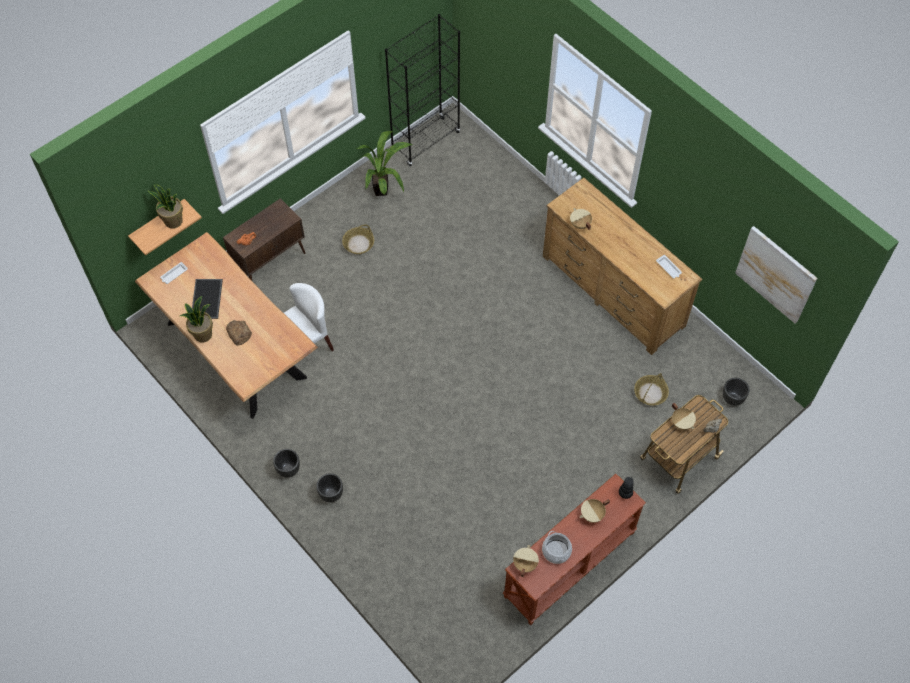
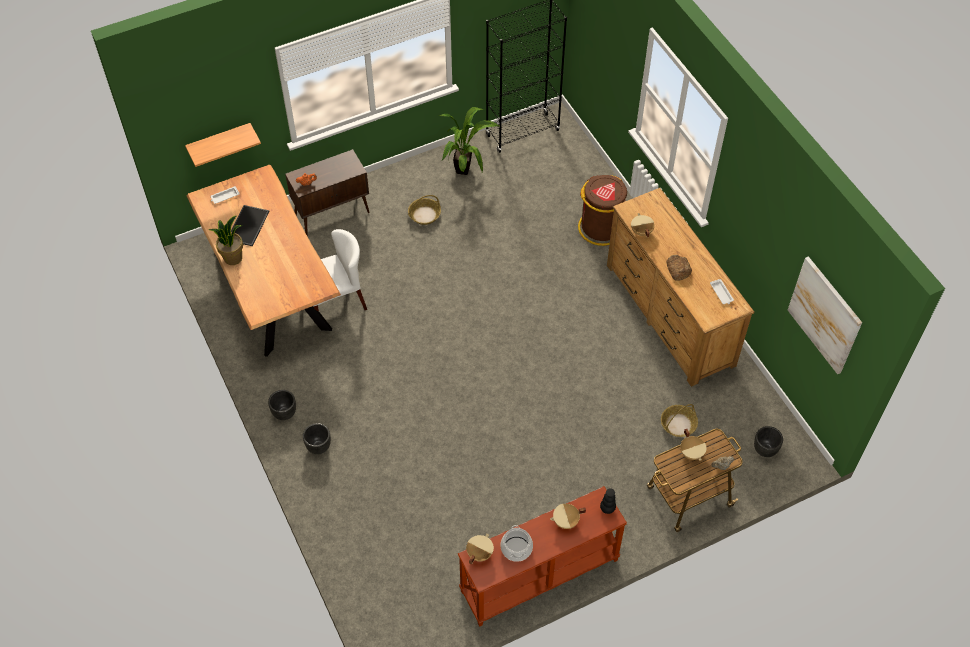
camera: 15 degrees right, 5 degrees down
potted plant [147,184,183,229] -> none
bread [226,320,252,346] -> bread moved to [666,255,692,281]
none -> brown trash can [578,175,627,246]

